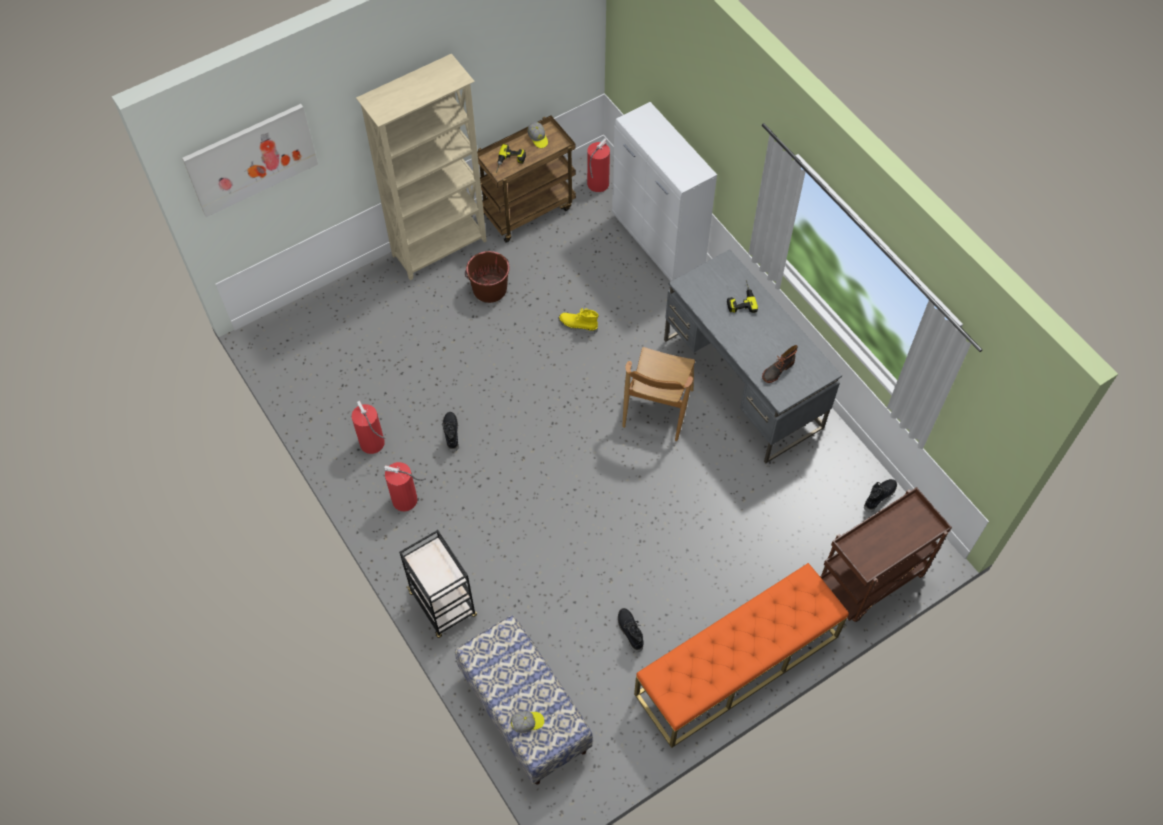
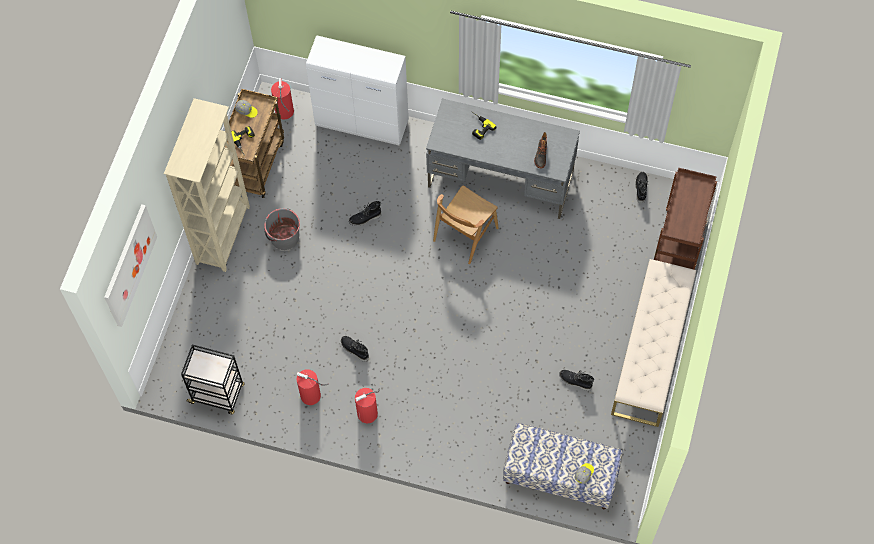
camera: 40 degrees left, 5 degrees up
black cart [399,530,477,638] -> black cart moved to [181,344,245,415]
brown bucket [465,251,510,303] -> grey bucket [264,208,300,250]
yellow boot [559,308,598,334] -> black boot [349,201,381,226]
brown chair [622,347,695,441] -> brown chair turned 60 degrees clockwise [433,185,499,264]
orange bench [634,563,849,748] -> beige bench [611,259,696,427]

